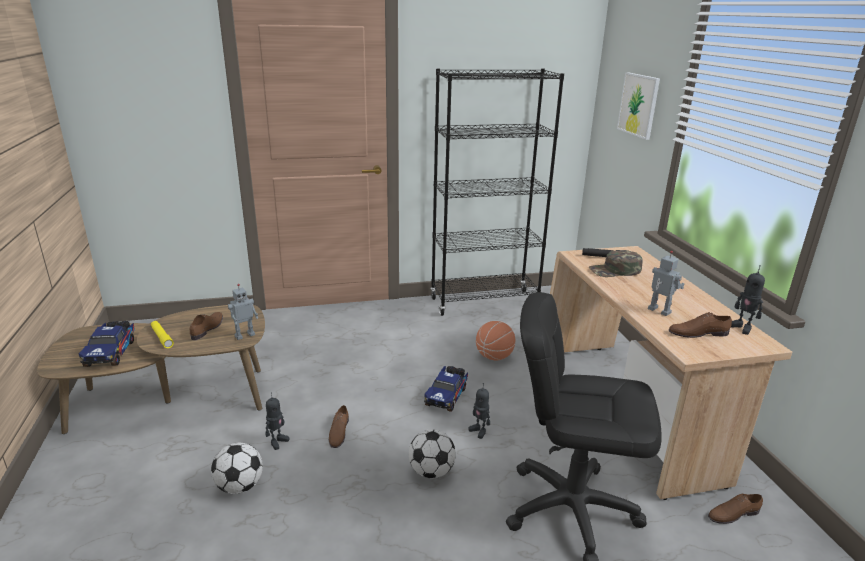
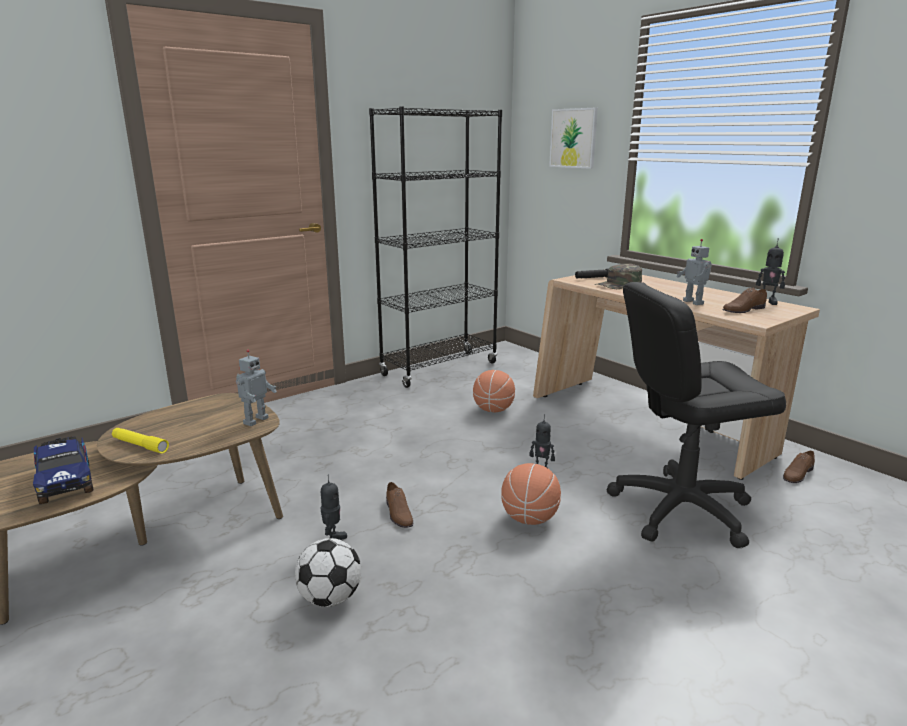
camera: 25 degrees left, 5 degrees down
brown shoe [190,312,223,340] -> none
football [409,429,456,478] -> basketball [501,463,561,525]
toy truck [424,366,468,412] -> none
toy robot [648,251,685,316] -> toy robot turned 135 degrees counterclockwise [676,239,712,305]

